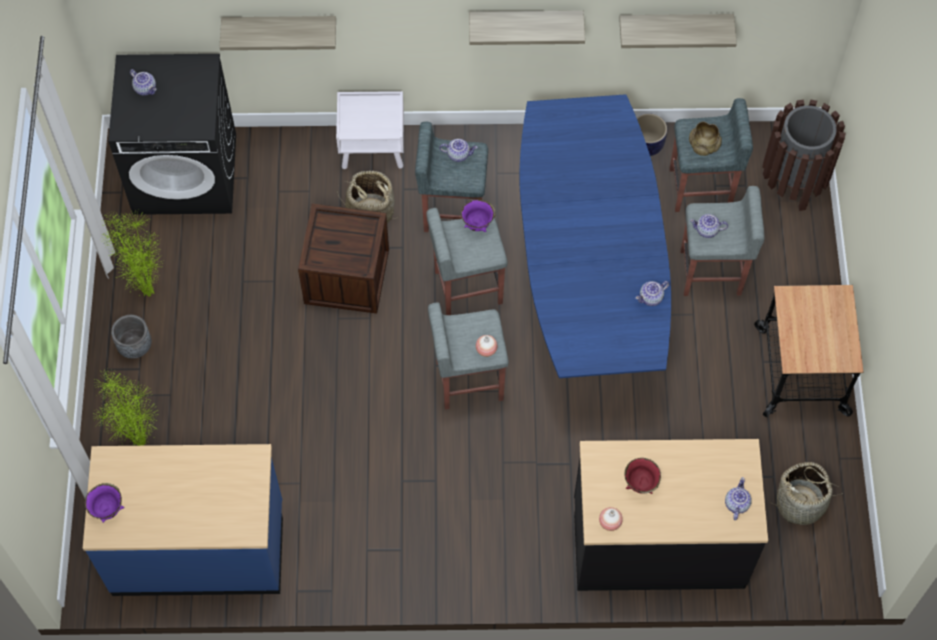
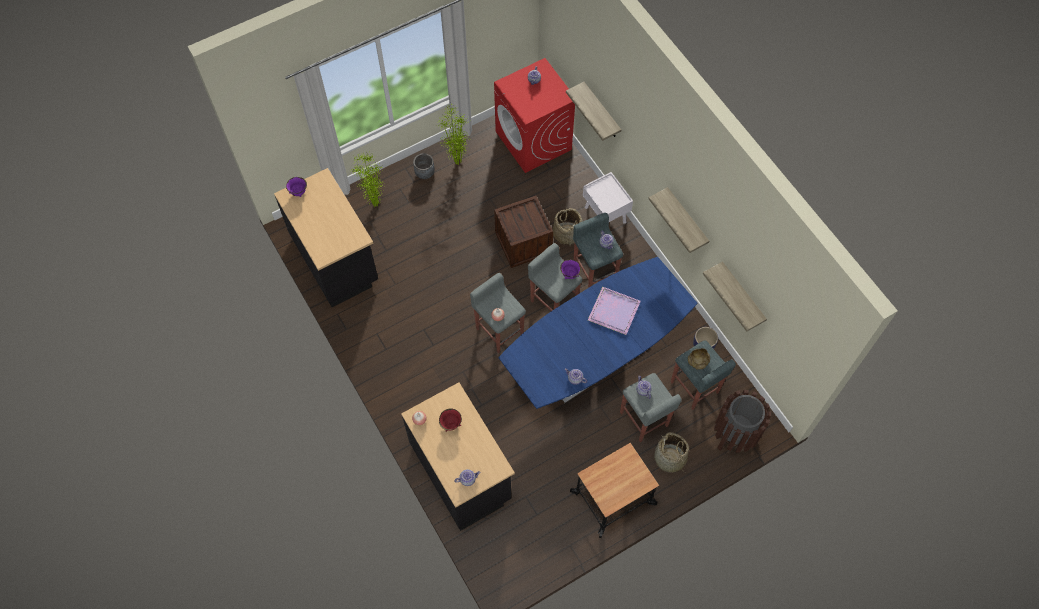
camera: 60 degrees right, 0 degrees up
blue counter [83,444,283,596] -> black counter [274,168,378,307]
black washing machine [108,54,236,215] -> red washing machine [494,58,575,173]
basket [770,462,843,525] -> basket moved to [654,432,689,474]
none -> purple tray [588,287,641,335]

